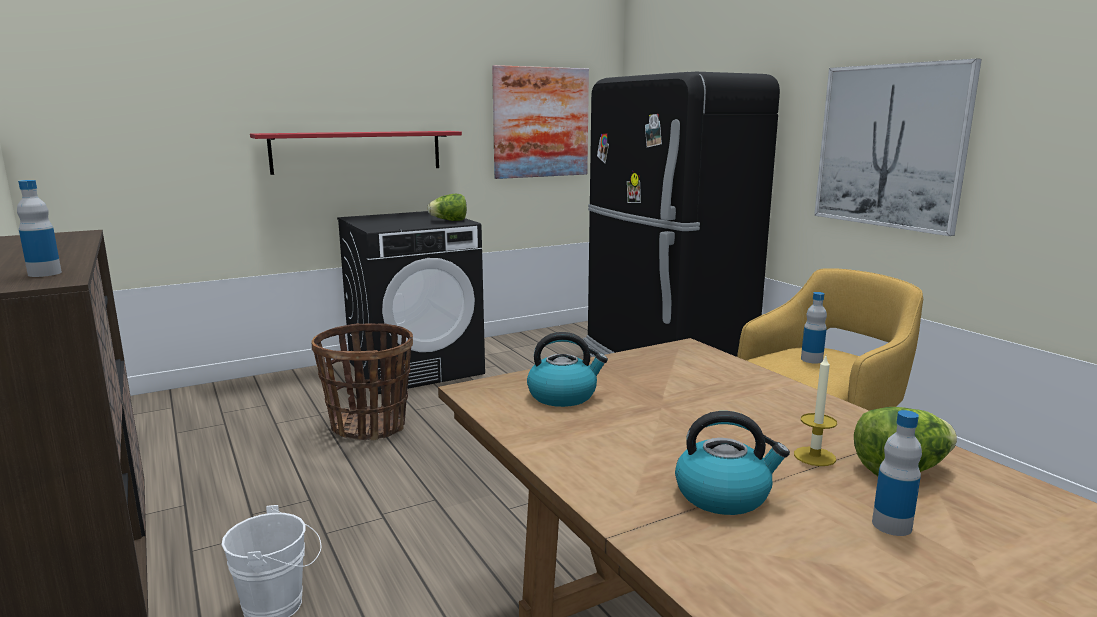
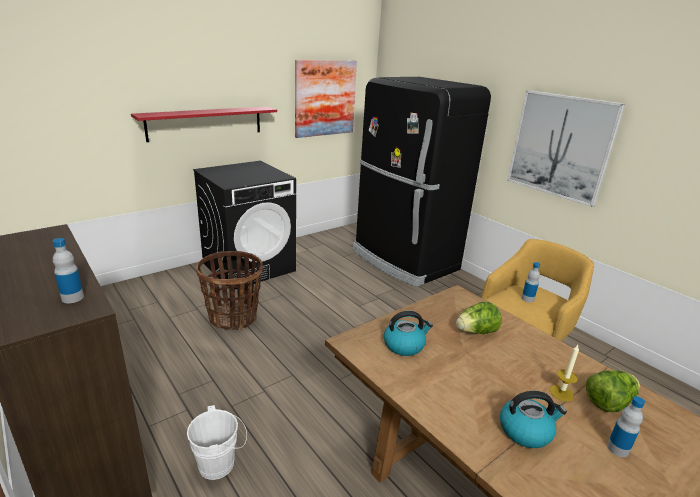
camera: 10 degrees left, 10 degrees up
lettuce [427,194,467,221] -> lettuce moved to [456,302,502,334]

